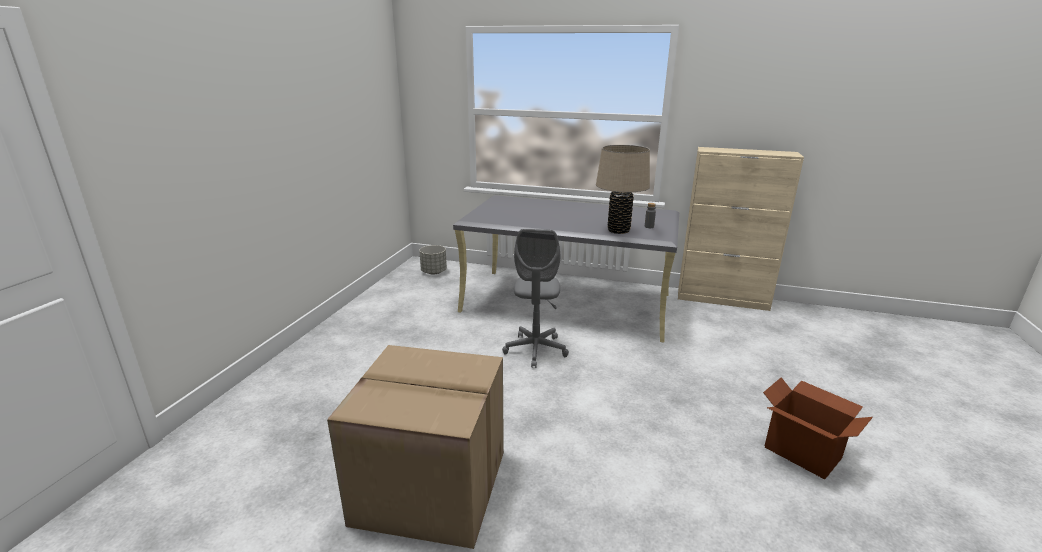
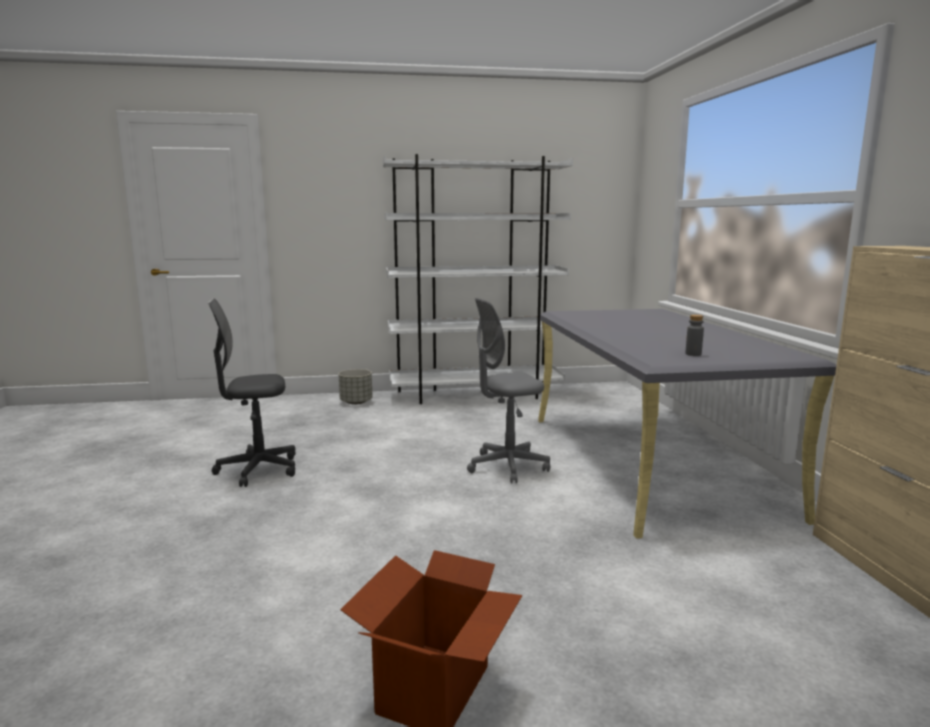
camera: 65 degrees right, 10 degrees down
cardboard box [327,345,504,549] -> grey office chair [208,298,295,487]
grey planter [419,245,447,274] -> grey planter moved to [339,369,372,405]
beige table lamp [596,145,650,234] -> none
none -> white bookcase [383,154,573,404]

